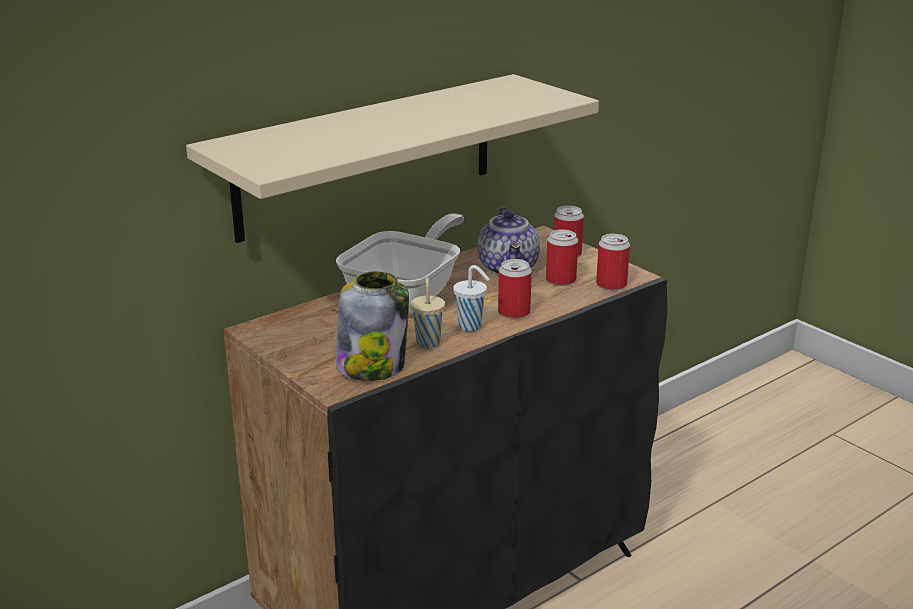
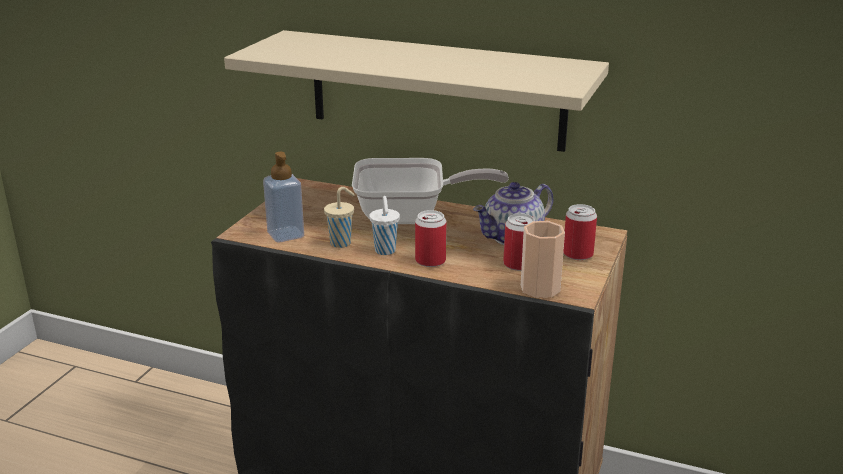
camera: 60 degrees right, 0 degrees up
jar [336,271,409,381] -> soap dispenser [263,152,304,242]
can [596,234,630,290] -> cup [521,221,565,298]

